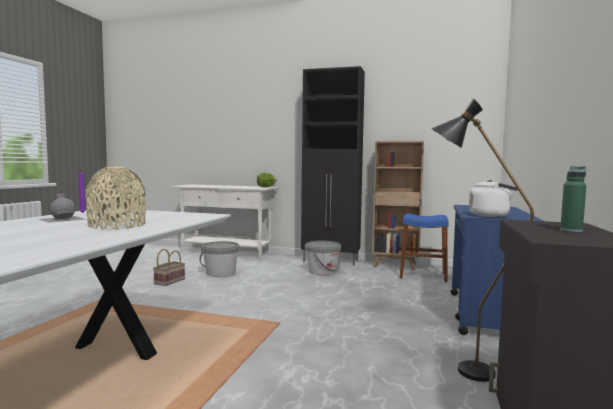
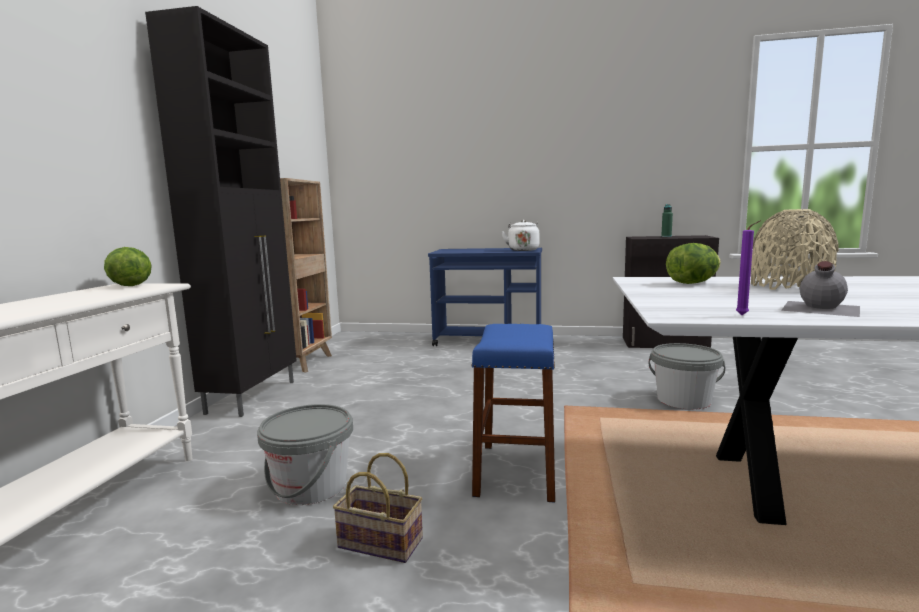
camera: 95 degrees left, 5 degrees up
grey bucket [305,240,341,275] -> grey bucket moved to [648,343,725,410]
blue stool [400,213,449,282] -> blue stool moved to [471,324,555,502]
black floor lamp [431,98,534,382] -> none
none -> lettuce [666,243,721,284]

